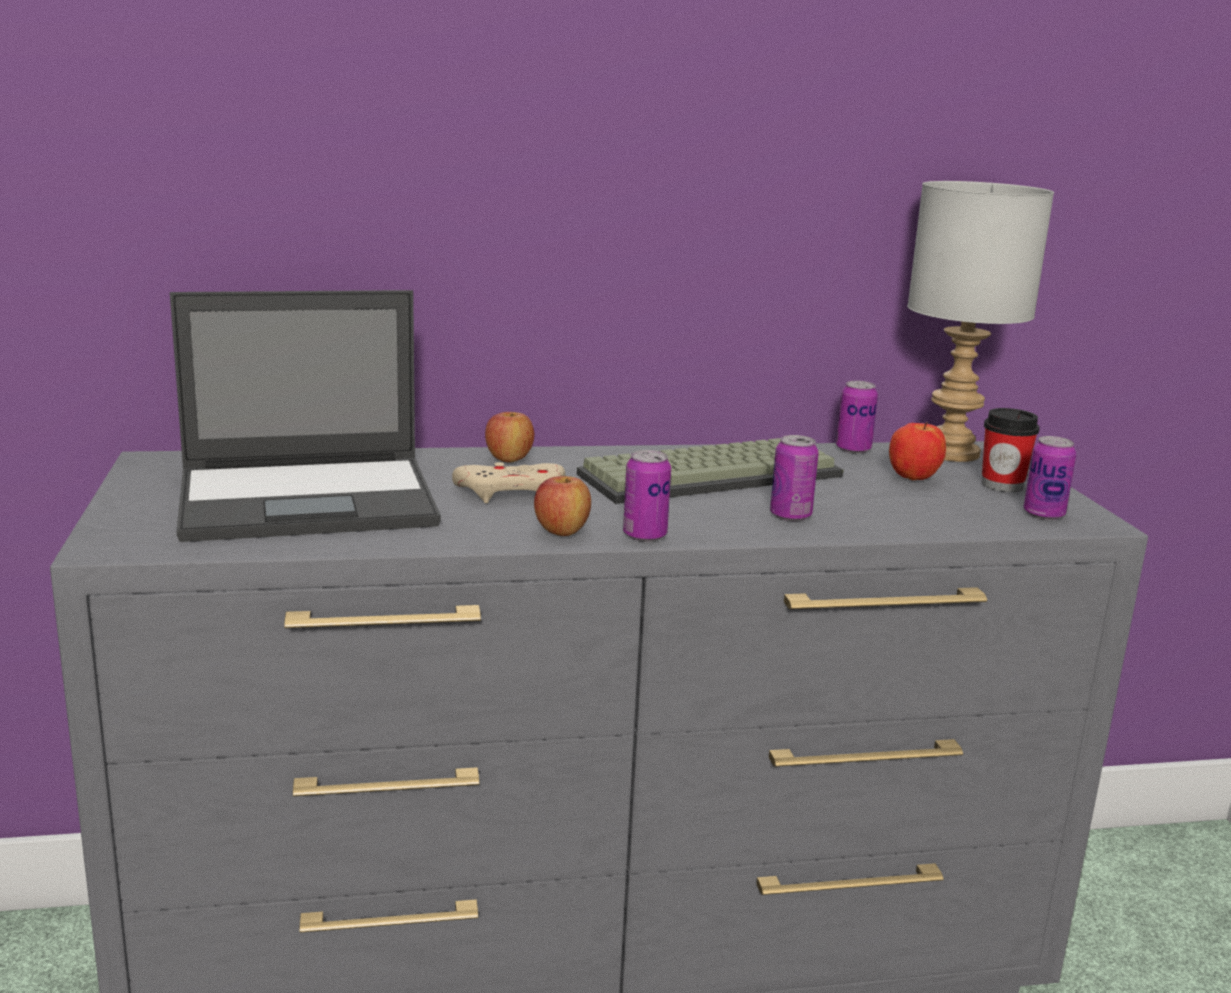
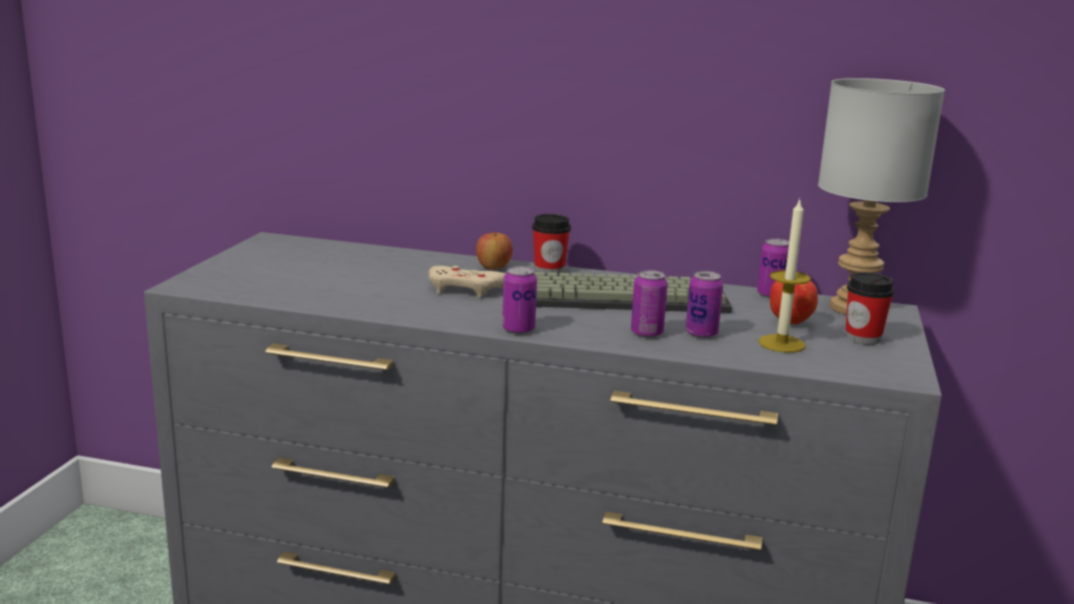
camera: 25 degrees right, 0 degrees up
laptop [170,290,441,542] -> none
apple [534,476,591,536] -> none
can [1023,436,1076,520] -> can moved to [686,271,723,338]
none -> cup [532,214,571,275]
none -> candle [758,199,811,353]

